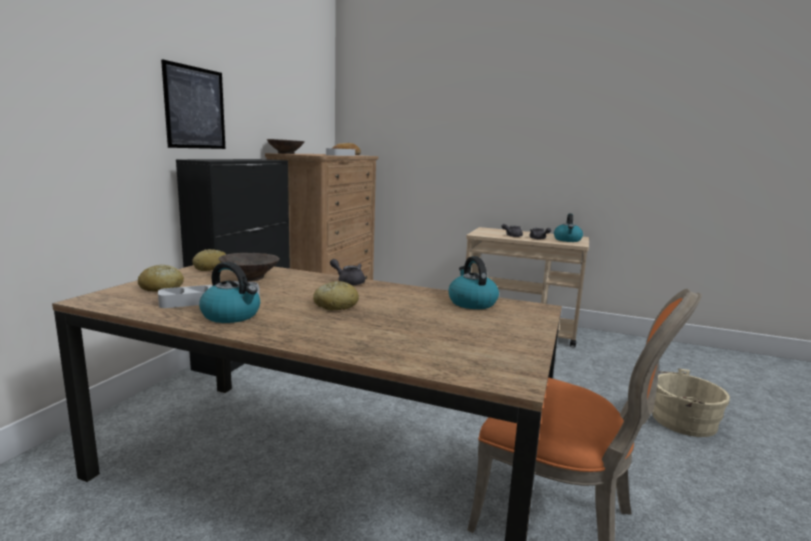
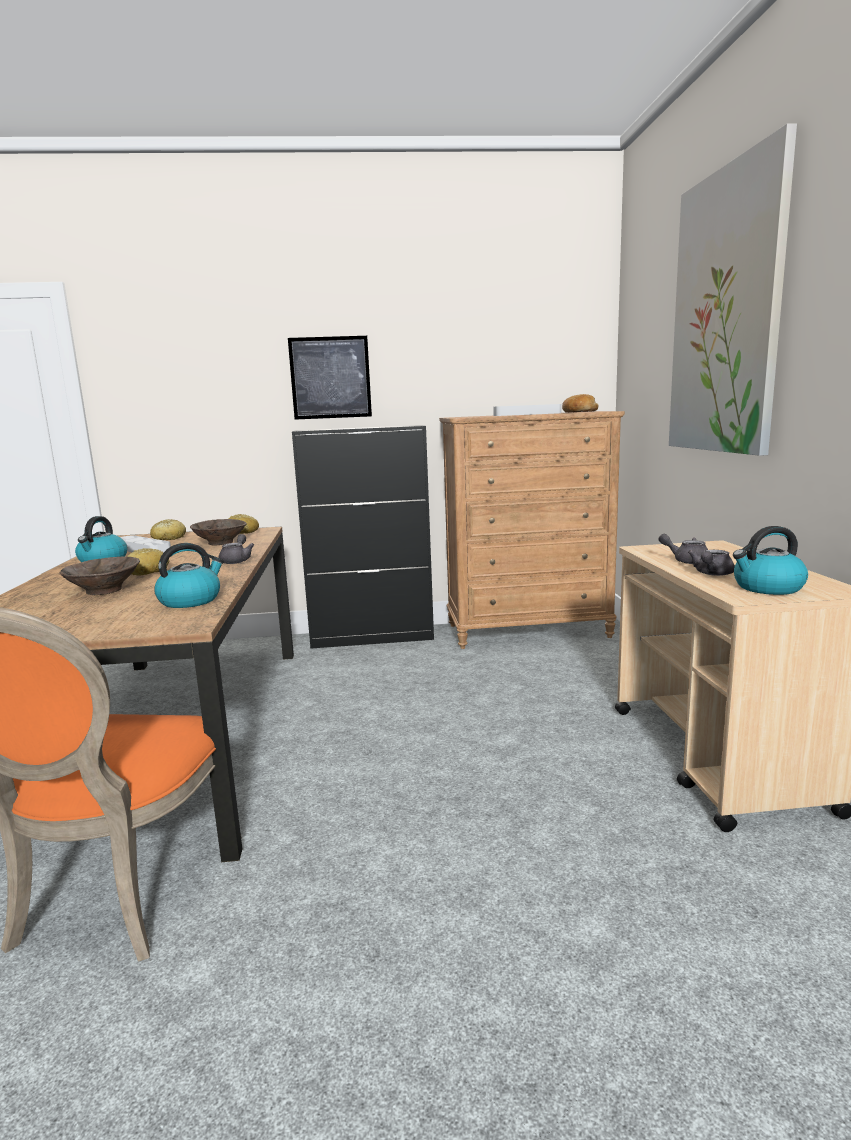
camera: 65 degrees right, 0 degrees up
brown bowl [267,139,305,154] -> brown bowl moved to [60,557,140,595]
beige bucket [652,368,730,437] -> none
none -> picture [669,123,797,456]

